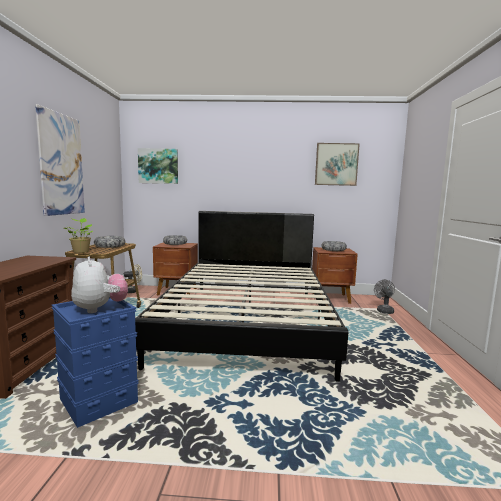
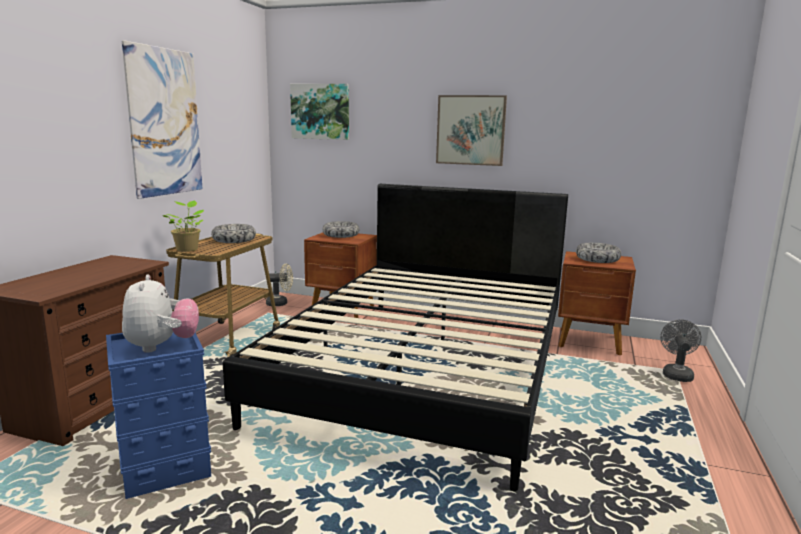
camera: 15 degrees right, 5 degrees up
picture [315,143,360,186] -> picture moved to [436,95,507,166]

